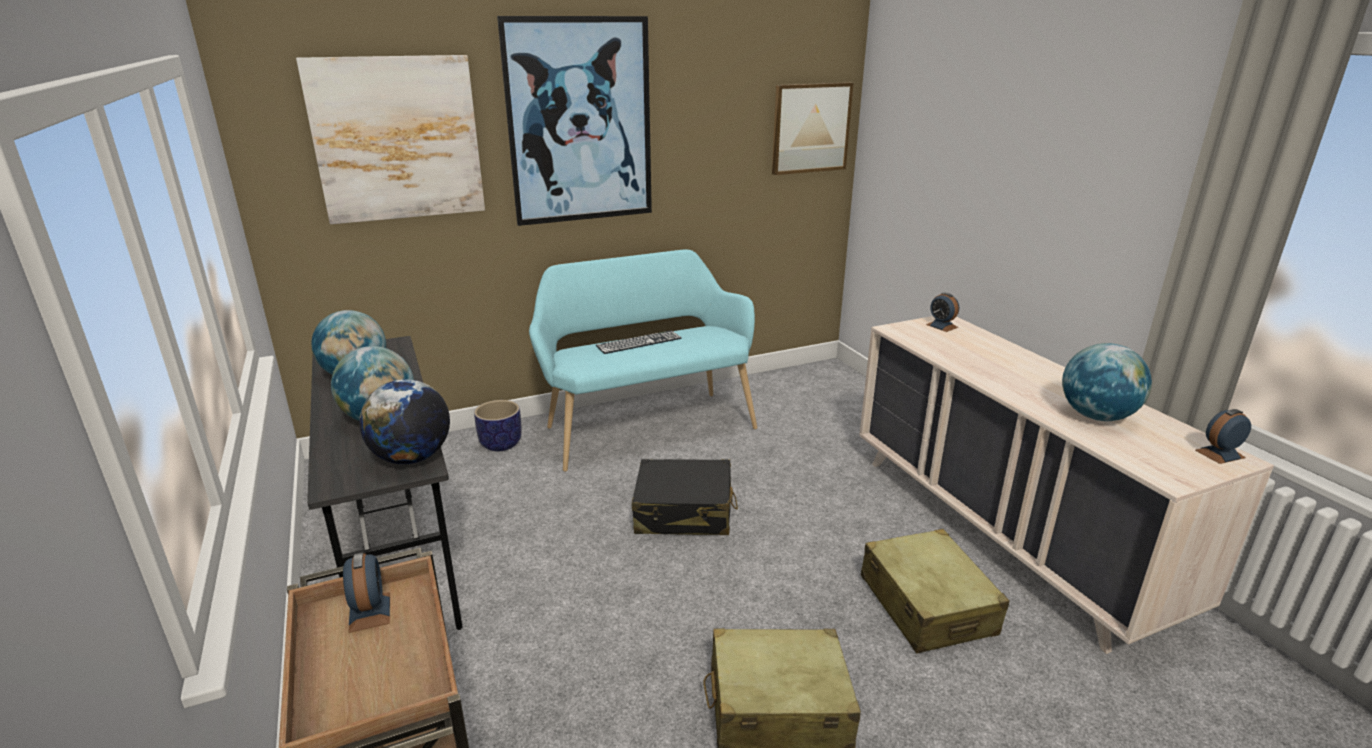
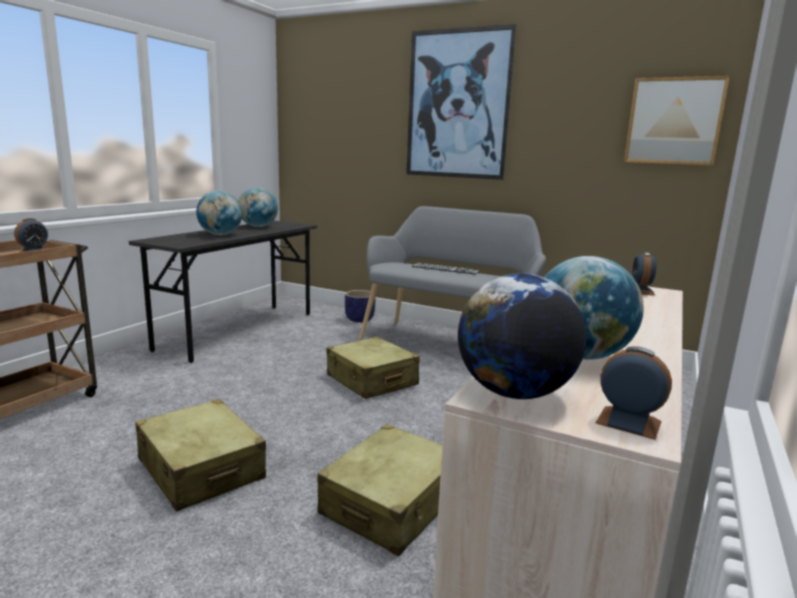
camera: 50 degrees right, 10 degrees down
picture [296,55,485,224] -> none
globe [359,379,450,464] -> globe moved to [458,273,586,399]
turquoise bench [529,249,757,472] -> grey bench [359,206,546,340]
black suitcase [632,459,738,535] -> beige suitcase [327,337,420,399]

